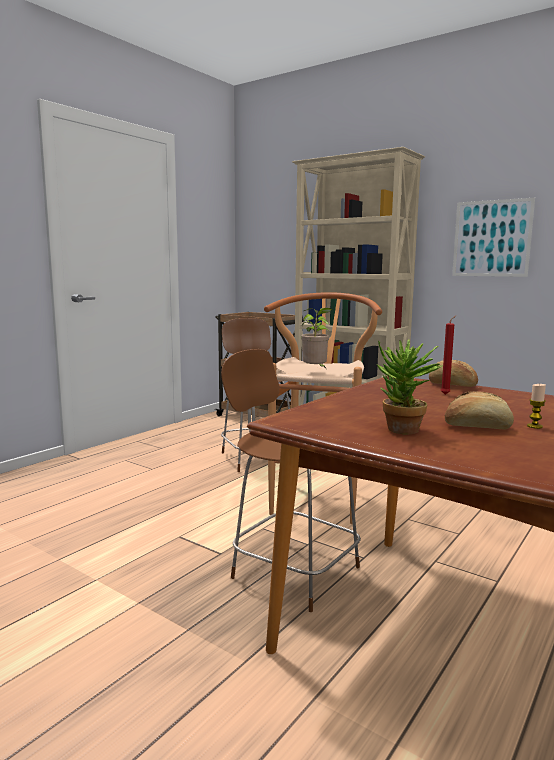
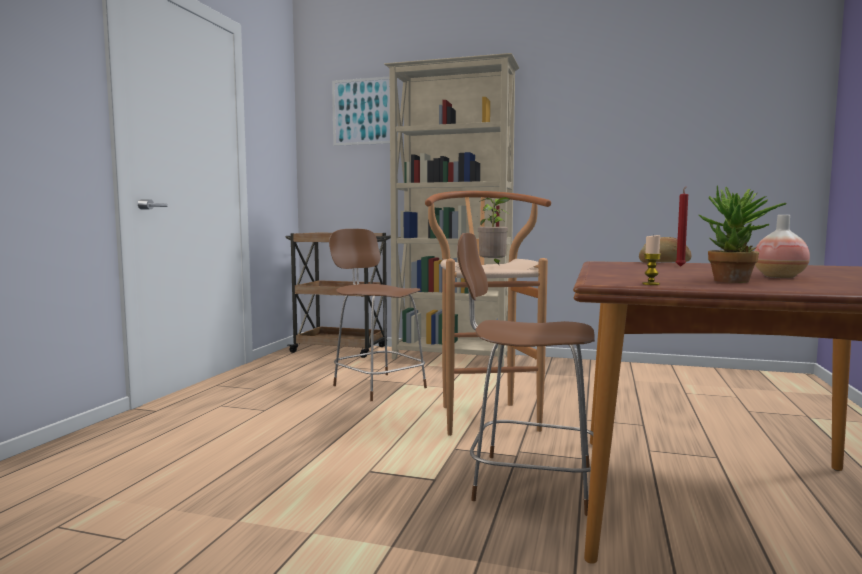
camera: 20 degrees left, 5 degrees down
bread [445,391,514,429] -> vase [755,215,810,278]
picture [452,198,535,277] -> picture moved to [332,76,390,146]
candle [527,384,546,429] -> candle moved to [642,235,661,285]

